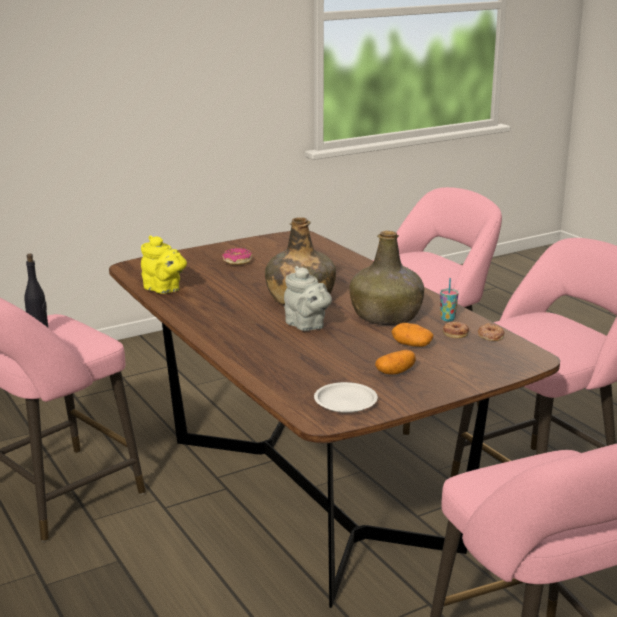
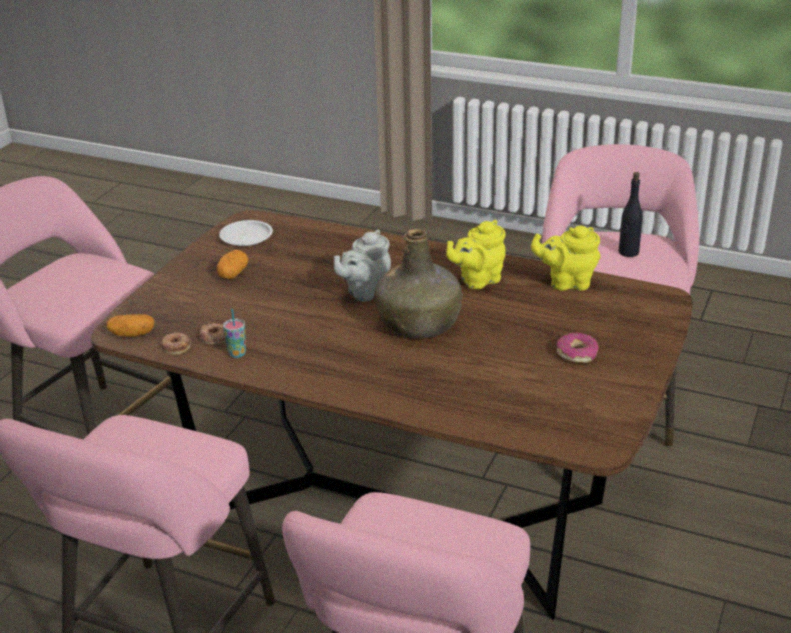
camera: 145 degrees right, 10 degrees up
grey teapot [284,266,332,331] -> grey teapot turned 60 degrees counterclockwise [334,230,391,301]
green bottle [349,231,424,325] -> none
potato [392,323,433,347] -> potato moved to [107,314,155,337]
none -> yellow teapot [446,220,506,289]

